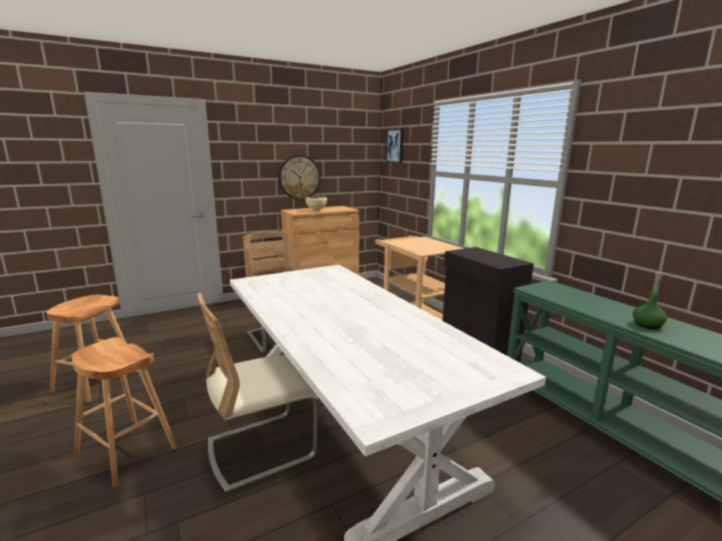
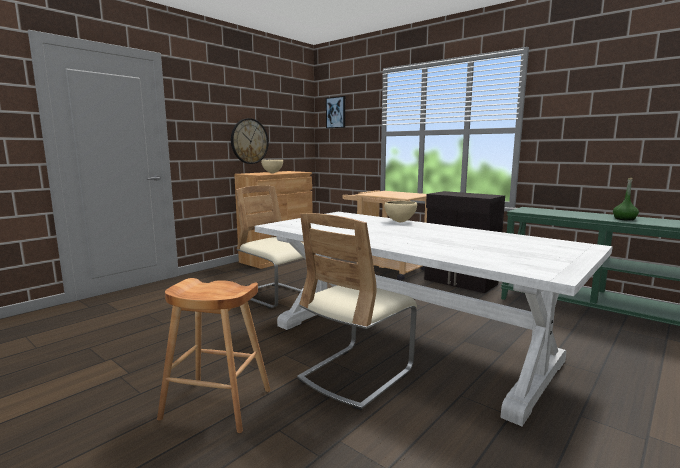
camera: 20 degrees left, 5 degrees down
brown stool [46,295,138,402] -> none
none -> beige bowl [384,201,417,222]

